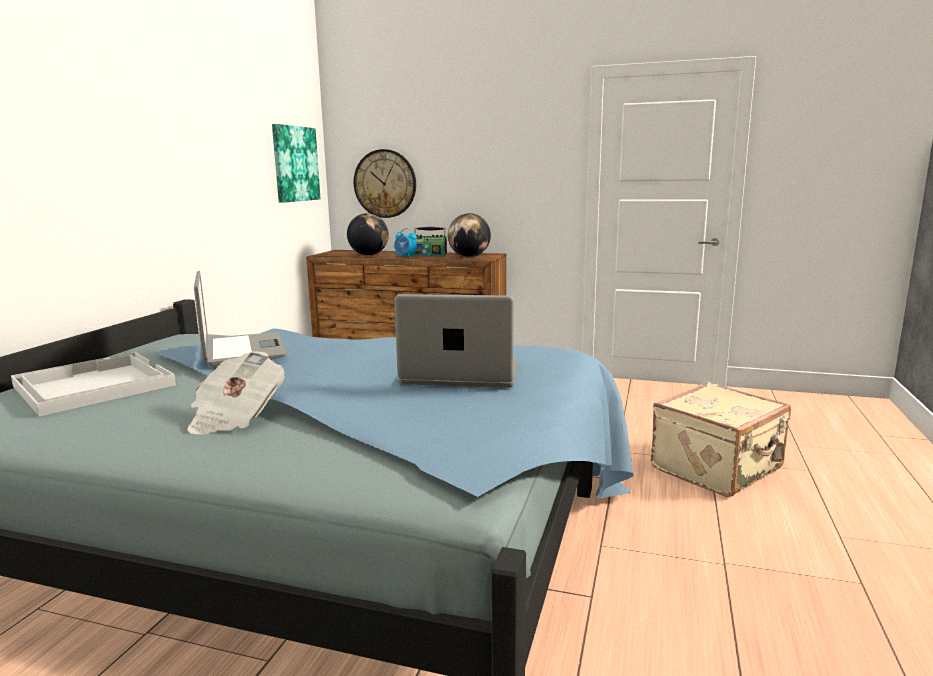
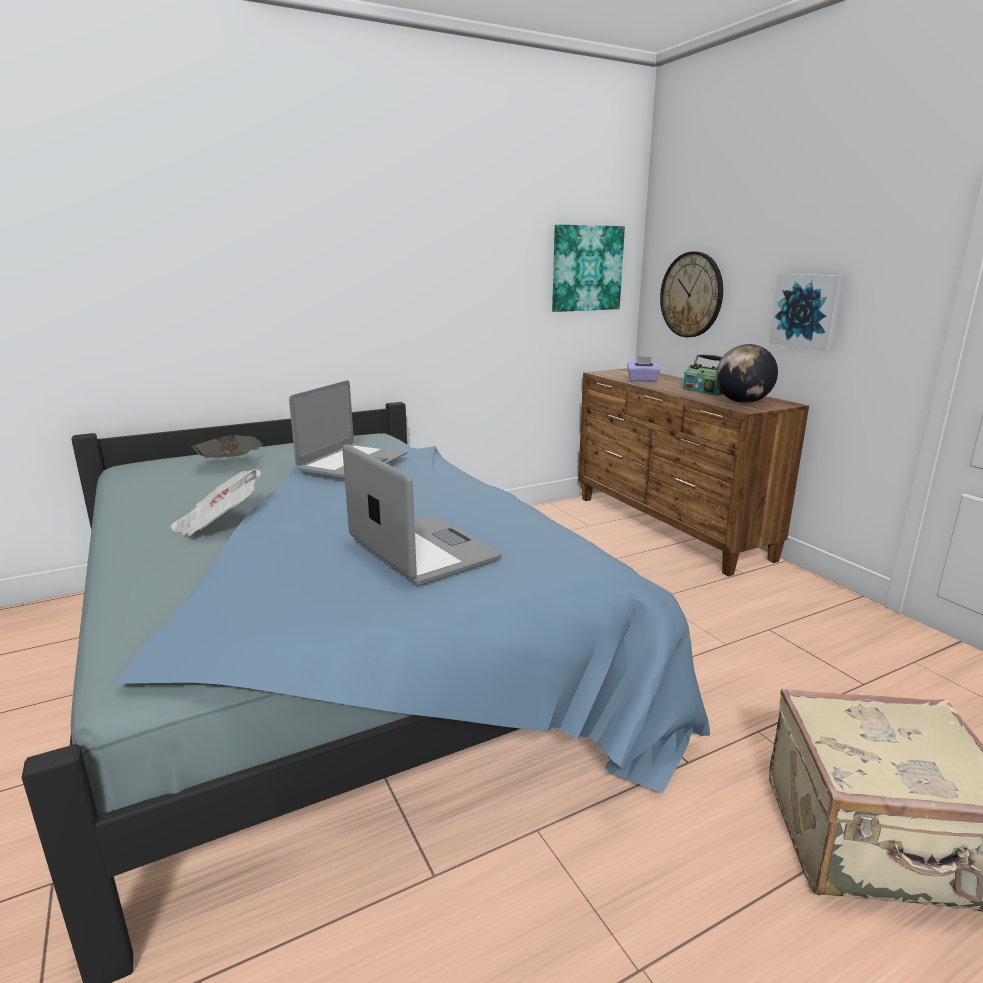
camera: 45 degrees right, 5 degrees up
white tray [11,352,176,416] -> newspaper [192,435,263,458]
globe [347,213,389,255] -> purple tissue box [627,356,660,382]
alarm clock [394,228,417,258] -> none
none -> picture [769,274,845,350]

